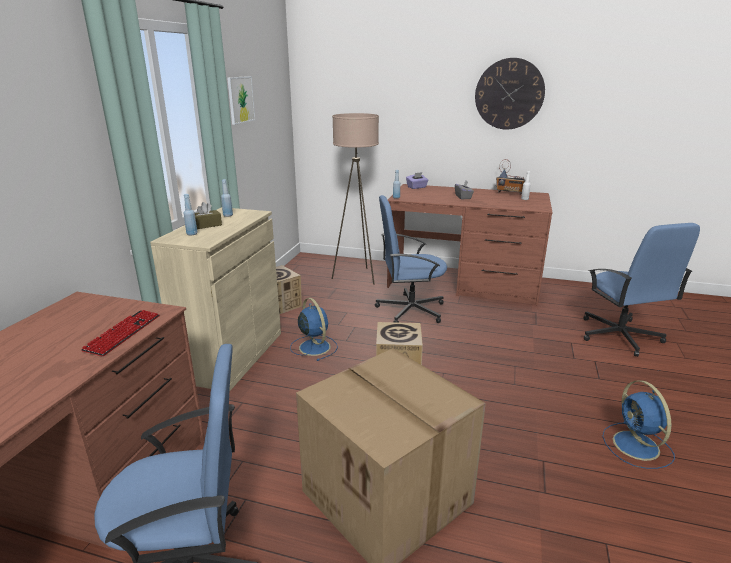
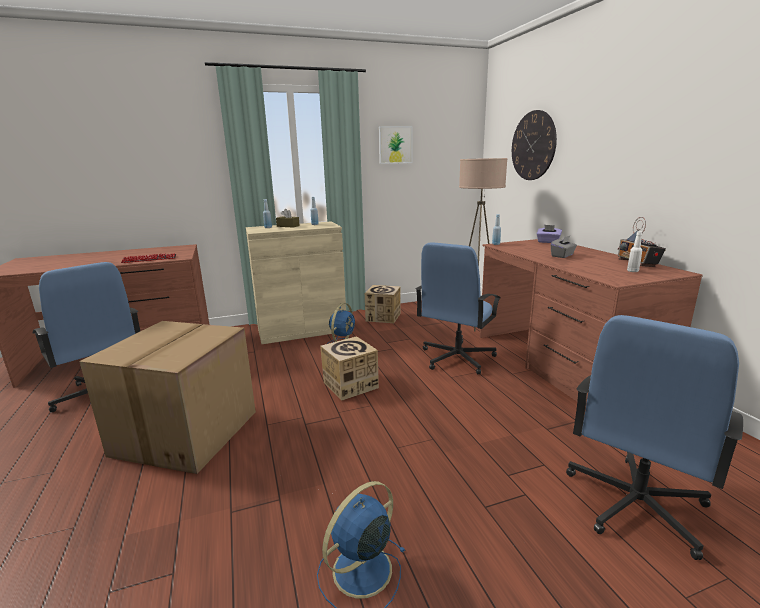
camera: 55 degrees right, 5 degrees down
blue office chair [375,195,447,323] -> blue office chair turned 105 degrees counterclockwise [415,242,501,374]
wall clock [475,58,545,129] -> wall clock moved to [512,110,557,180]

